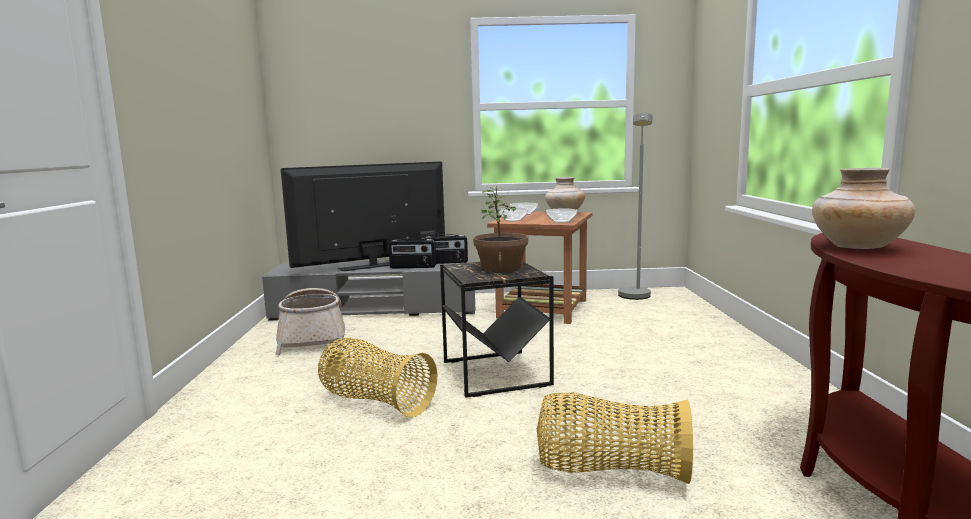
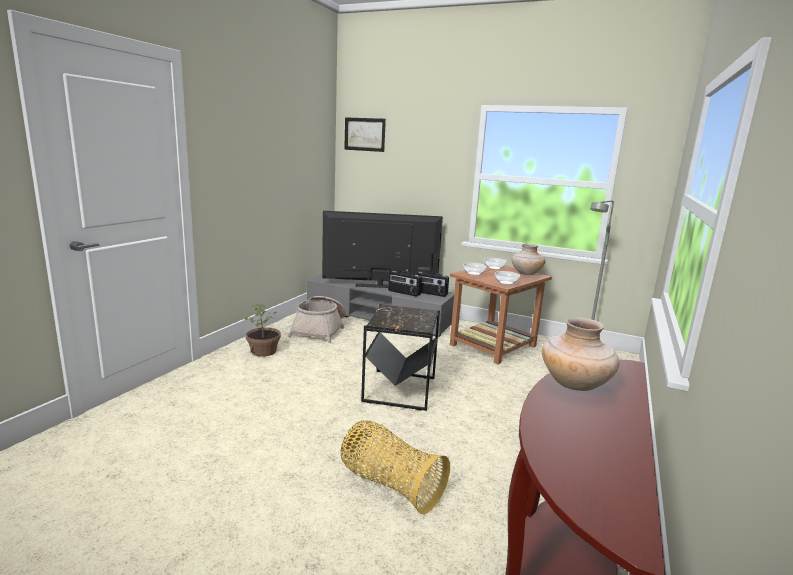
camera: 25 degrees right, 5 degrees up
basket [318,338,437,418] -> none
potted plant [473,187,528,272] -> potted plant moved to [245,304,281,357]
none -> picture [344,117,386,152]

